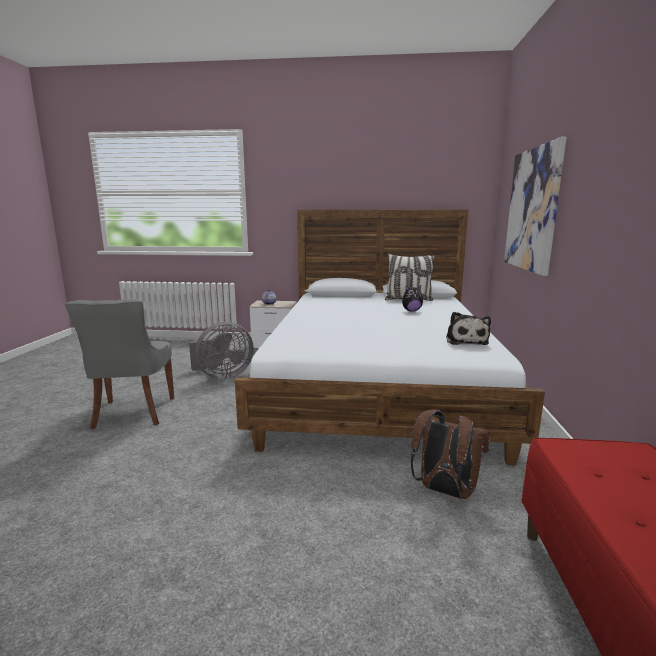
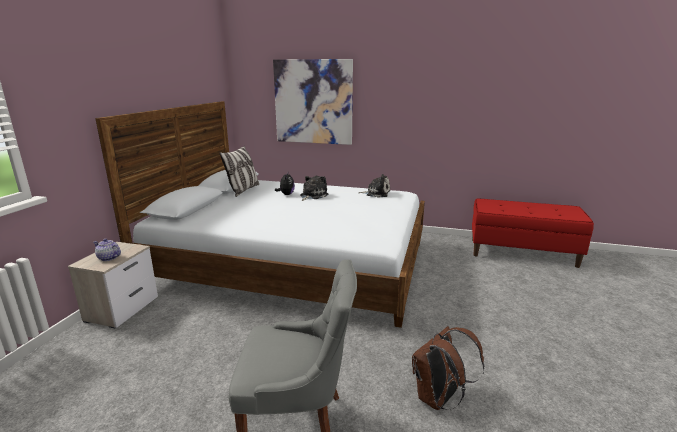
camera: 80 degrees left, 5 degrees up
grey fan [189,322,254,379] -> none
brown backpack [411,409,490,499] -> brown backpack moved to [412,326,484,410]
none -> plush toy [300,176,329,201]

